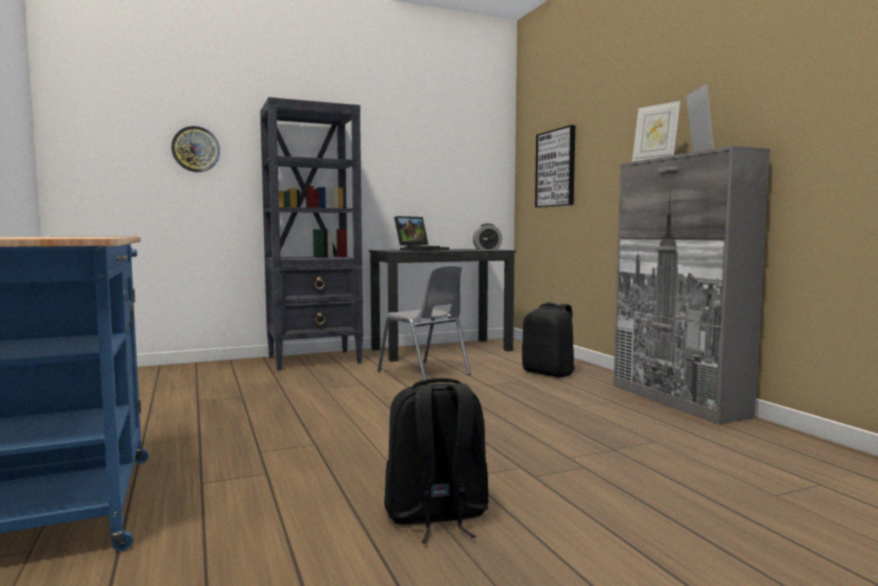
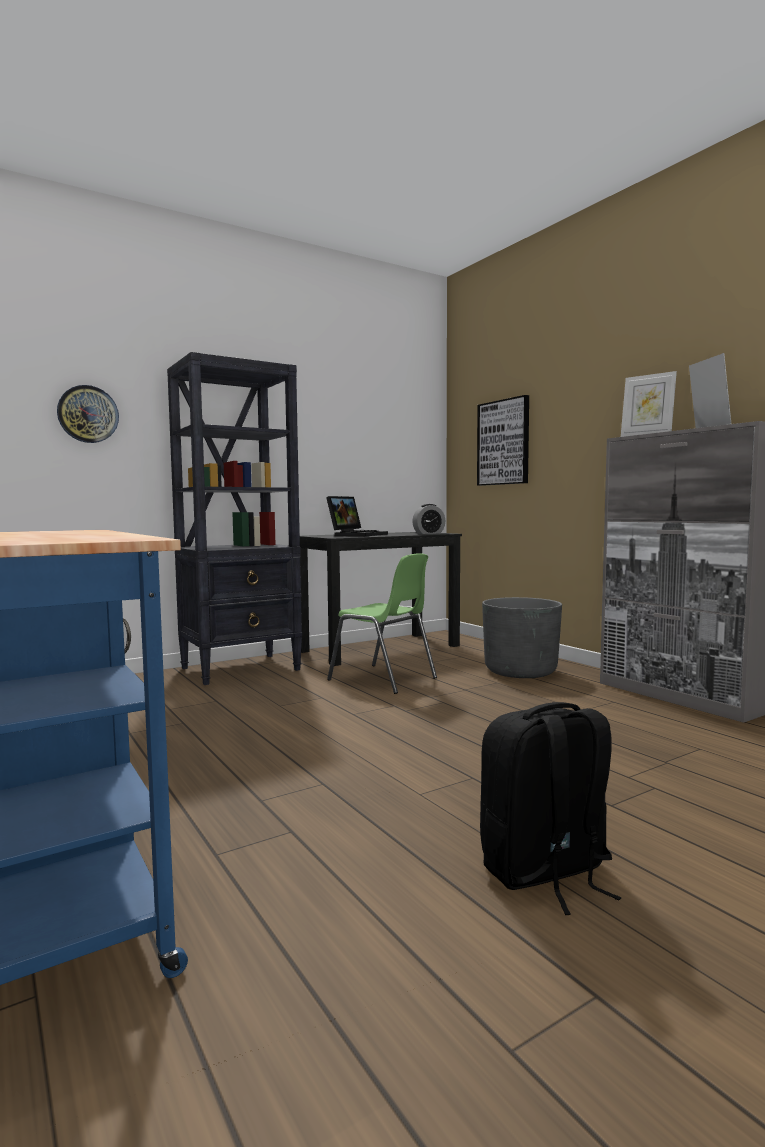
camera: 10 degrees left, 0 degrees up
grey chair [378,265,471,385] -> green chair [327,553,437,694]
black backpack [522,302,575,378] -> grey planter [482,597,562,678]

